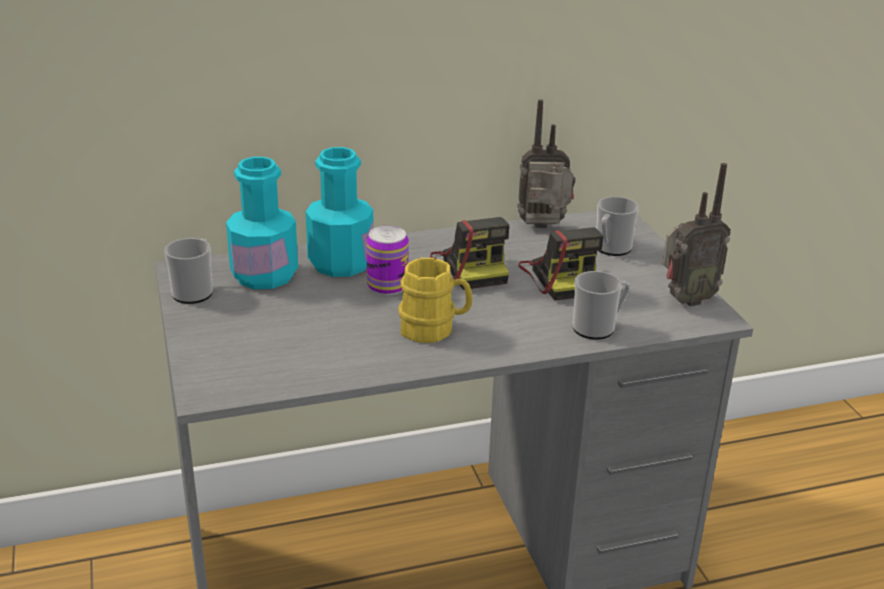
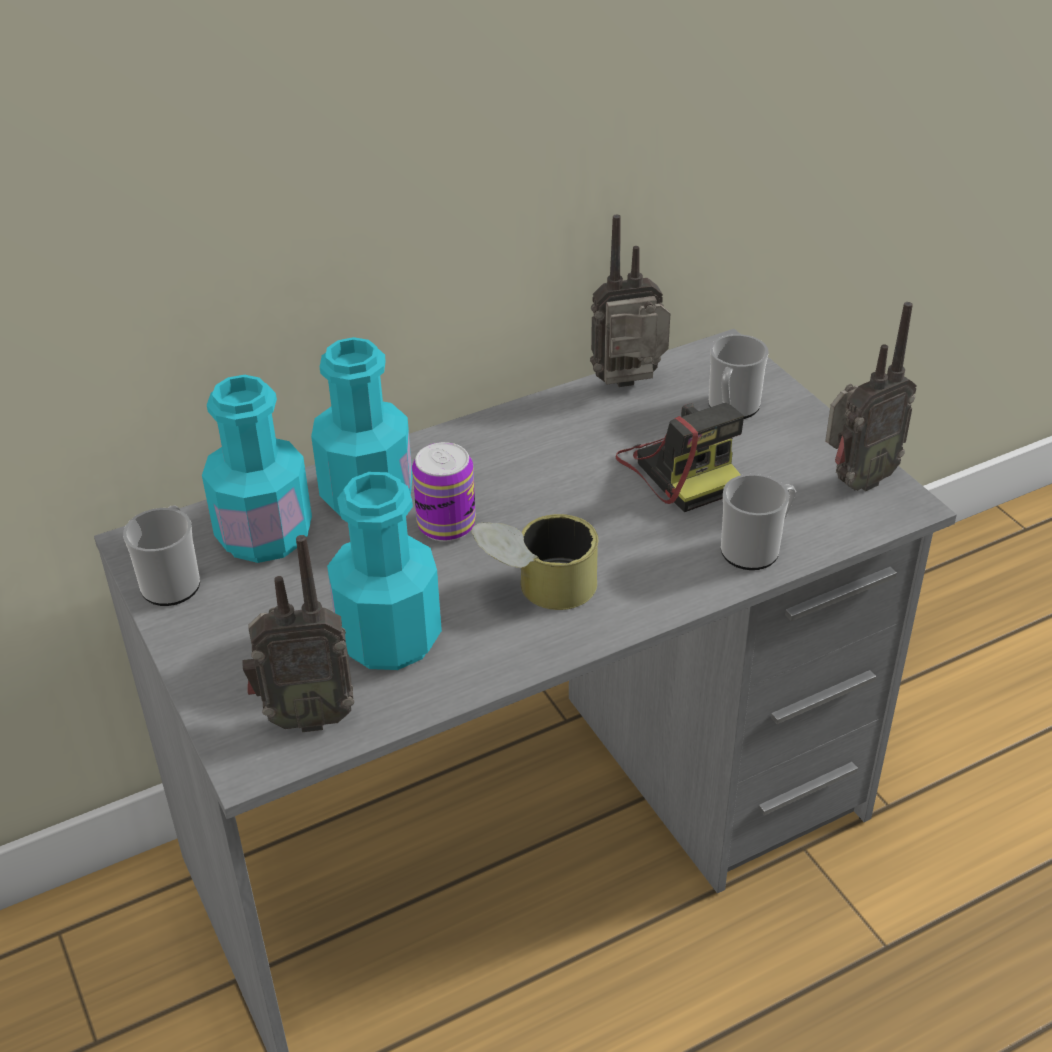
camera: 10 degrees left, 10 degrees up
yellow mug [398,258,473,343] -> can [471,514,598,610]
camera [430,217,509,290] -> none
none -> radio [242,535,354,732]
none -> turquoise bottle [327,472,442,670]

